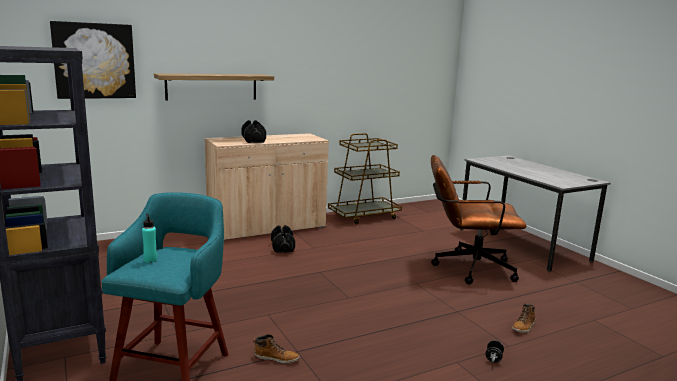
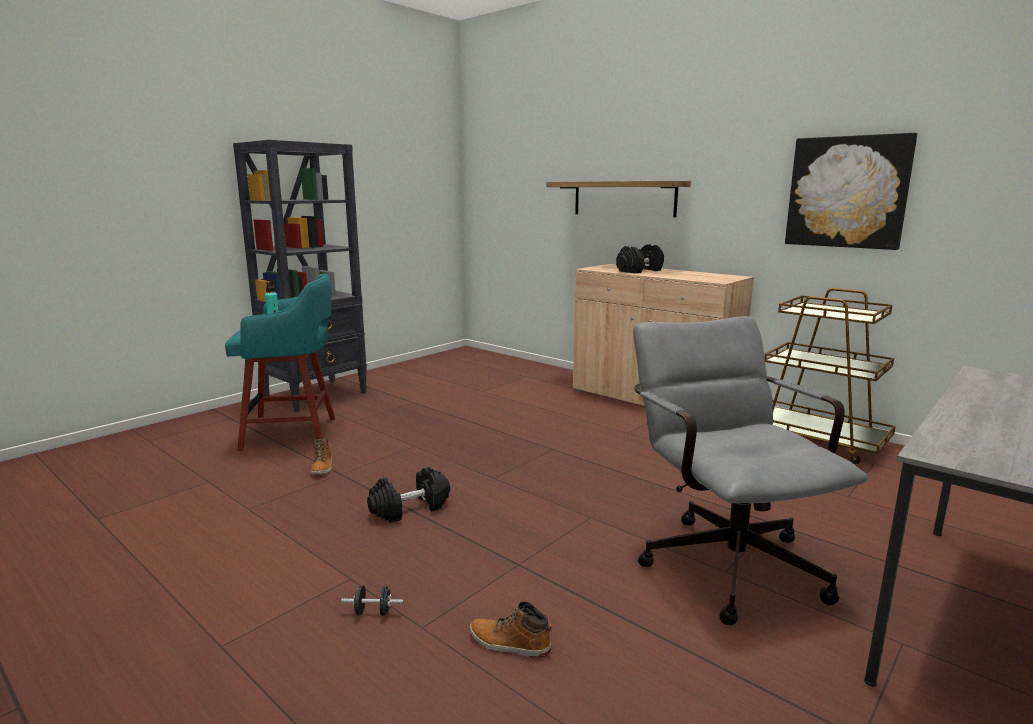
camera: 70 degrees right, 0 degrees up
picture [50,21,136,99] -> picture moved to [785,133,917,250]
black dumbbell [271,225,295,253] -> black dumbbell moved to [367,467,450,523]
brown office chair [431,155,527,284] -> grey office chair [633,316,868,625]

